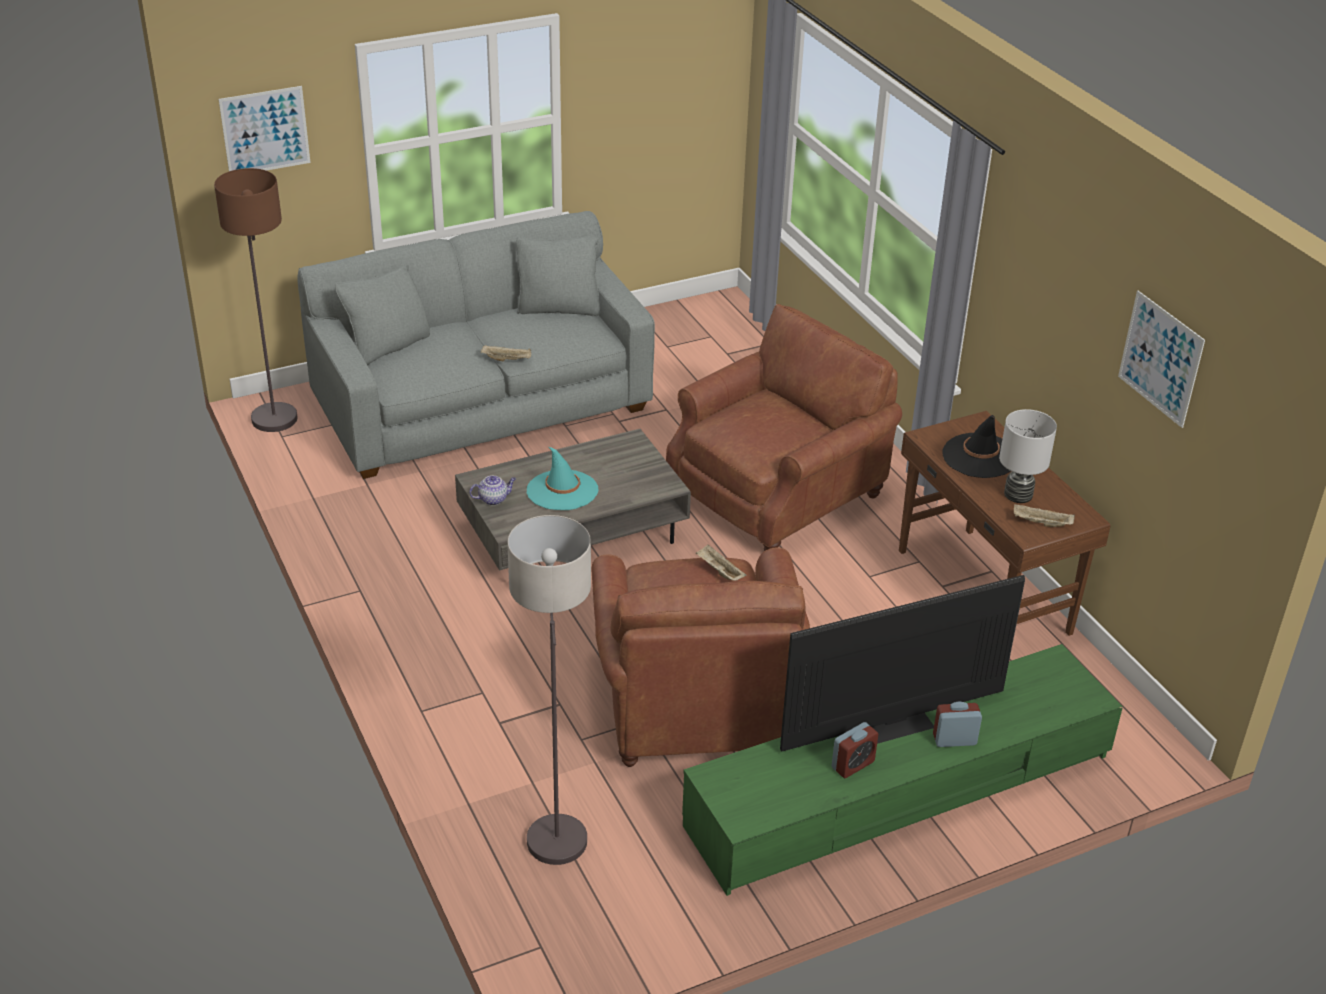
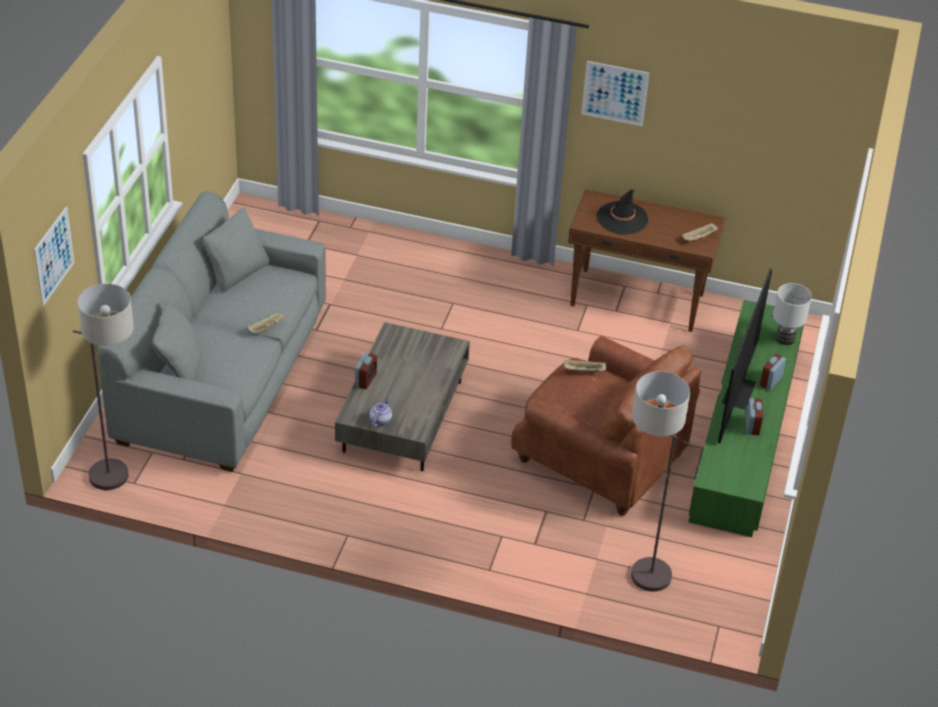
camera: 50 degrees left, 5 degrees up
brown floor lamp [214,168,298,432] -> grey floor lamp [73,284,134,490]
turquoise hat [527,446,599,510] -> none
brown armchair [666,304,902,551] -> none
grey table lamp [999,409,1057,503] -> grey table lamp moved to [773,283,812,345]
picture [1118,291,1205,428] -> picture moved to [581,61,649,126]
none -> alarm clock [355,352,377,389]

